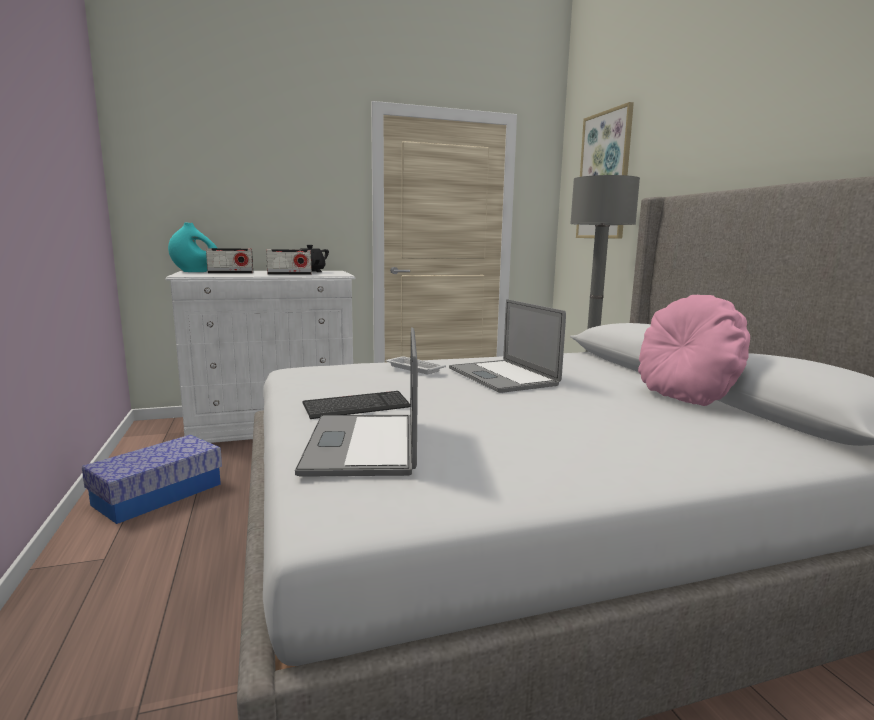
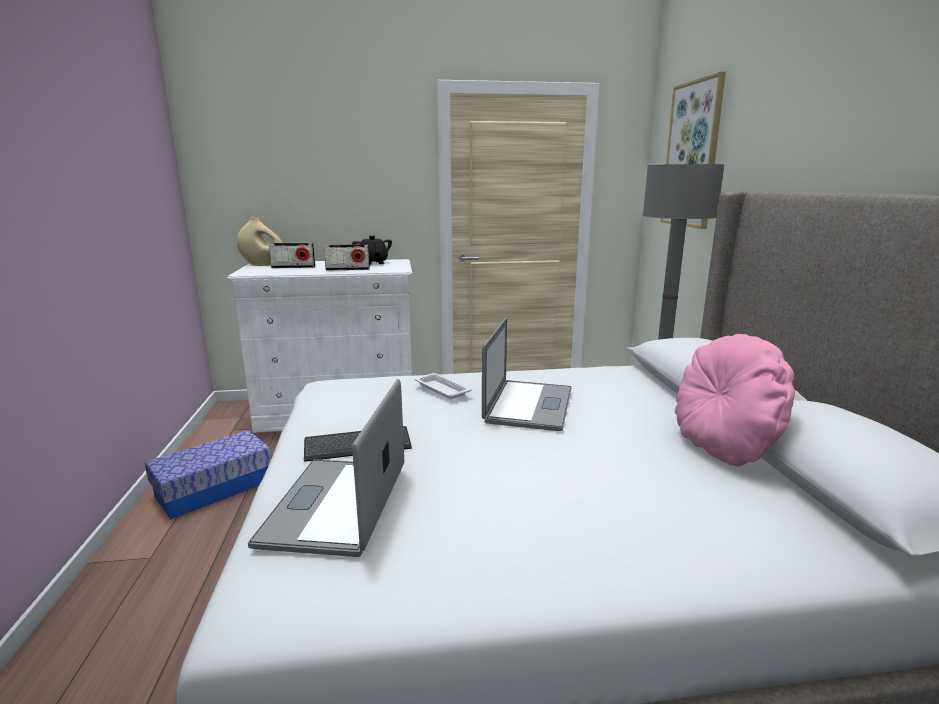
camera: 10 degrees right, 5 degrees up
turquoise vase [168,222,217,272] -> beige vase [237,217,283,266]
laptop [449,299,566,393] -> laptop turned 150 degrees counterclockwise [482,317,572,431]

